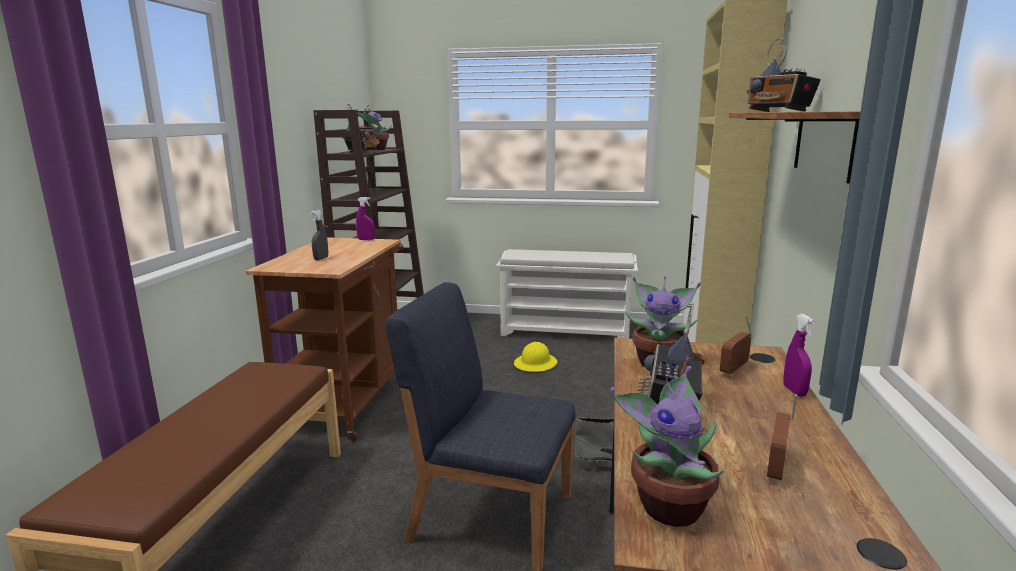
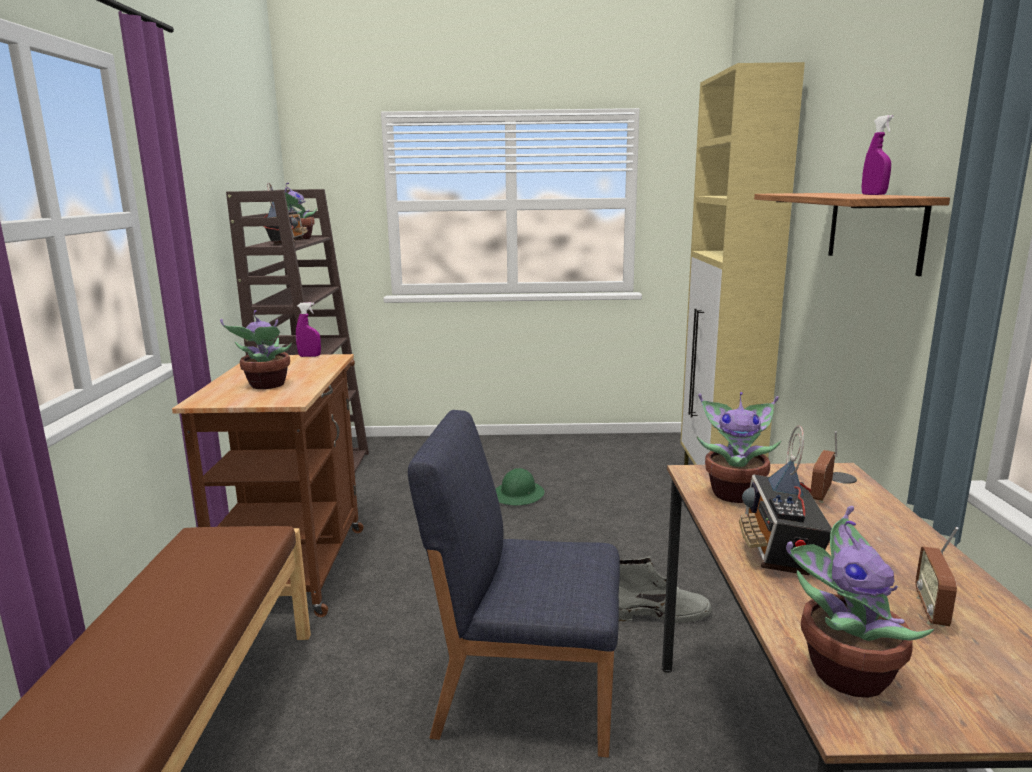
camera: 10 degrees left, 0 degrees up
grey spray bottle [311,210,328,260] -> potted plant [220,310,292,389]
white shoe rack [496,249,638,339] -> none
yellow hard hat [514,342,557,372] -> green hard hat [496,468,545,505]
radio [747,38,821,112] -> none
purple spray bottle [783,314,815,397] -> purple spray bottle moved to [862,115,894,195]

